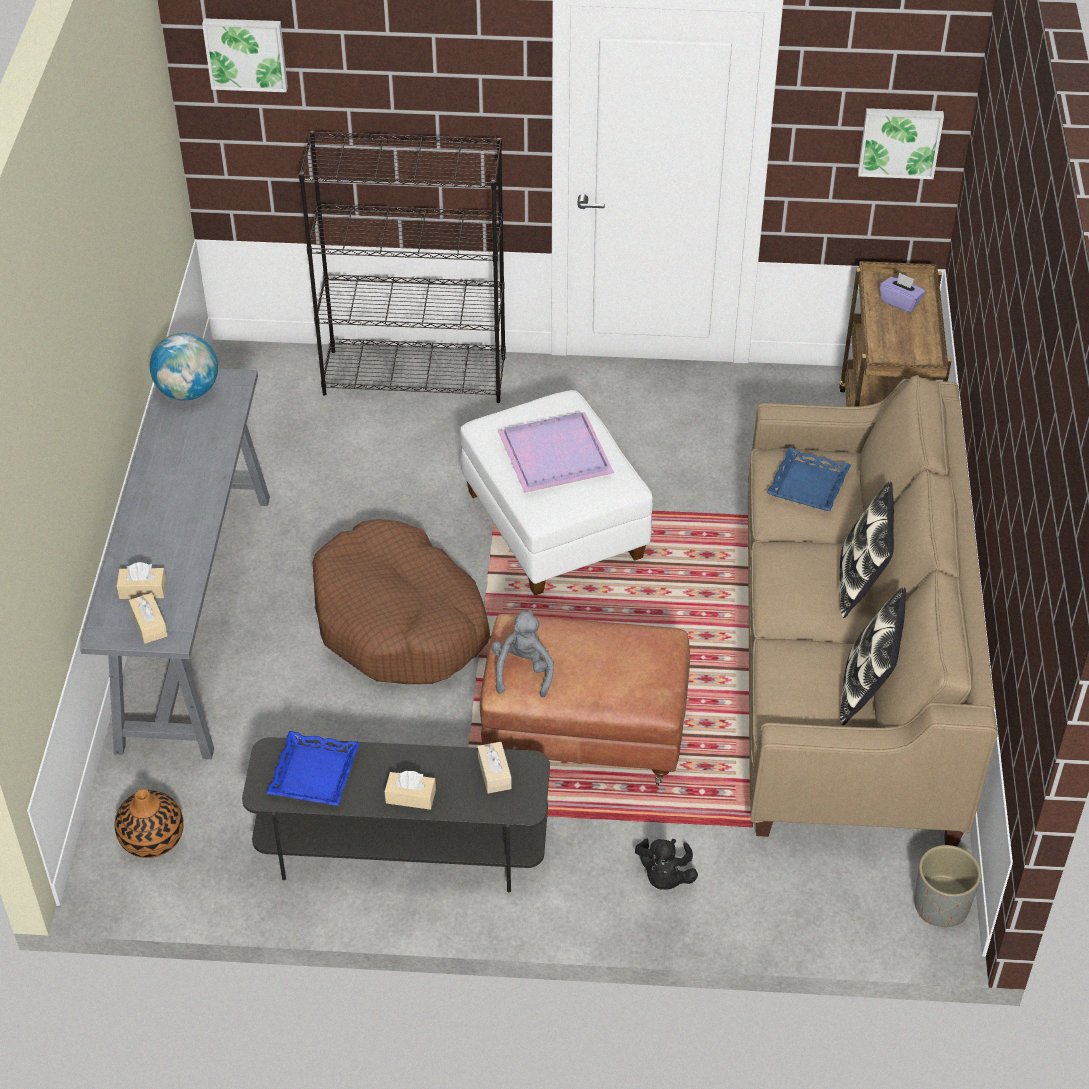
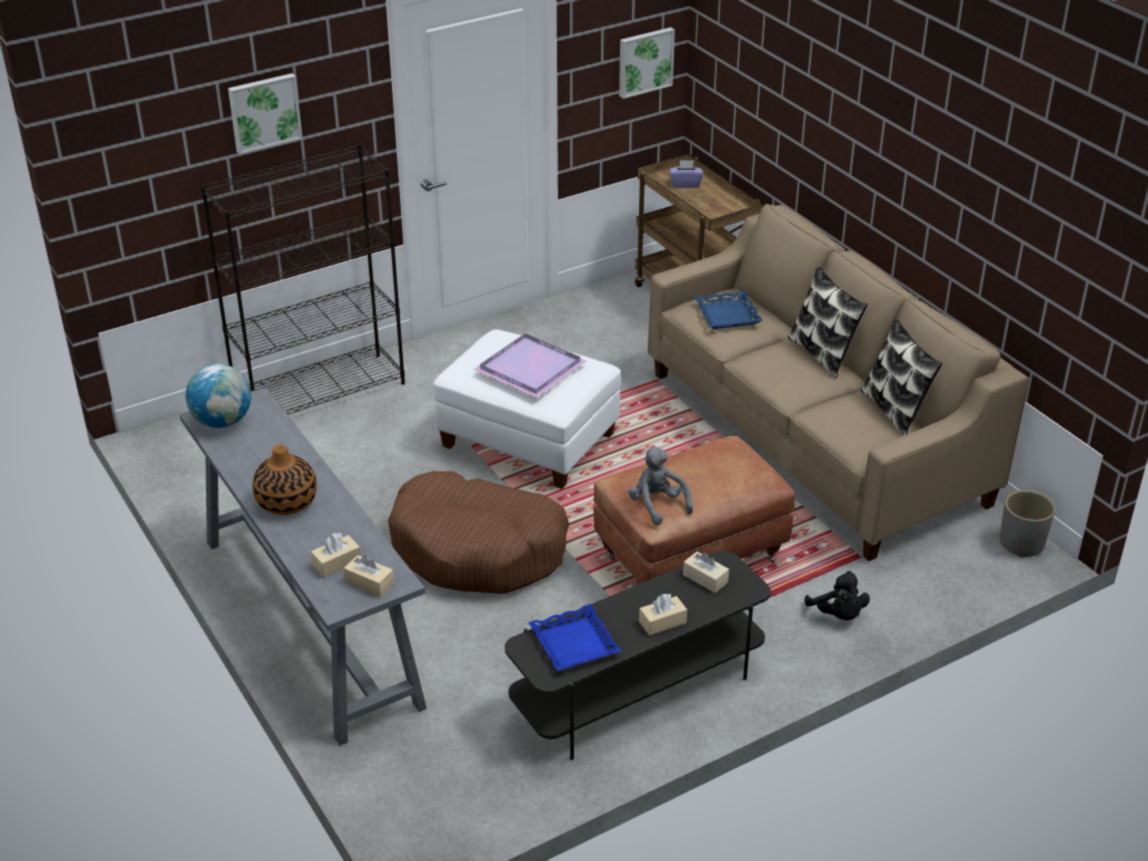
camera: 35 degrees left, 10 degrees down
vase [115,789,184,858] -> vase moved to [252,445,317,515]
picture [202,18,288,92] -> picture moved to [228,73,303,154]

